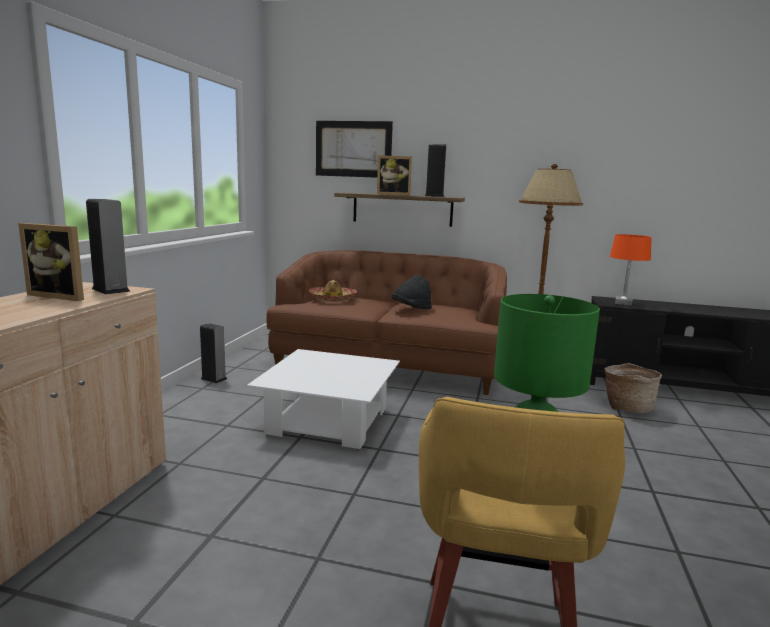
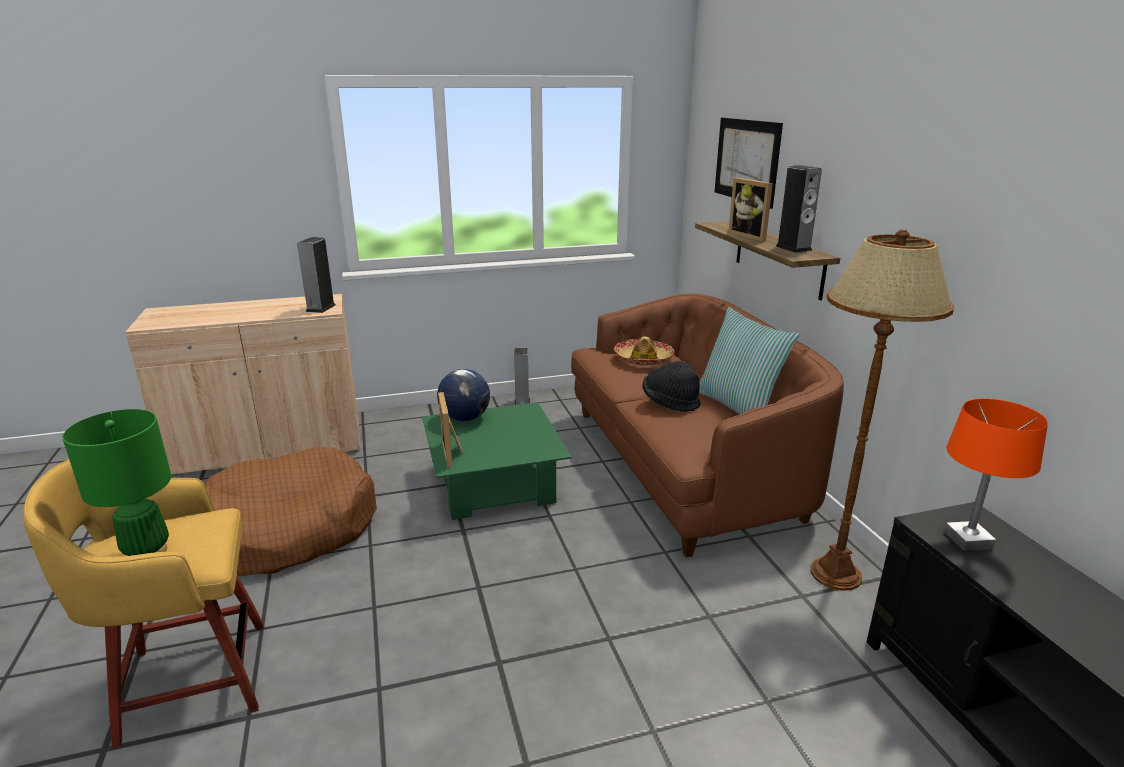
camera: 60 degrees right, 10 degrees up
picture frame [18,223,84,301] -> picture frame moved to [438,392,462,468]
white coffee table [247,349,400,450] -> green coffee table [422,402,572,520]
basket [605,363,662,413] -> none
none -> brown dog bed [204,447,377,576]
none -> globe [437,369,490,421]
none -> pillow [699,307,800,415]

